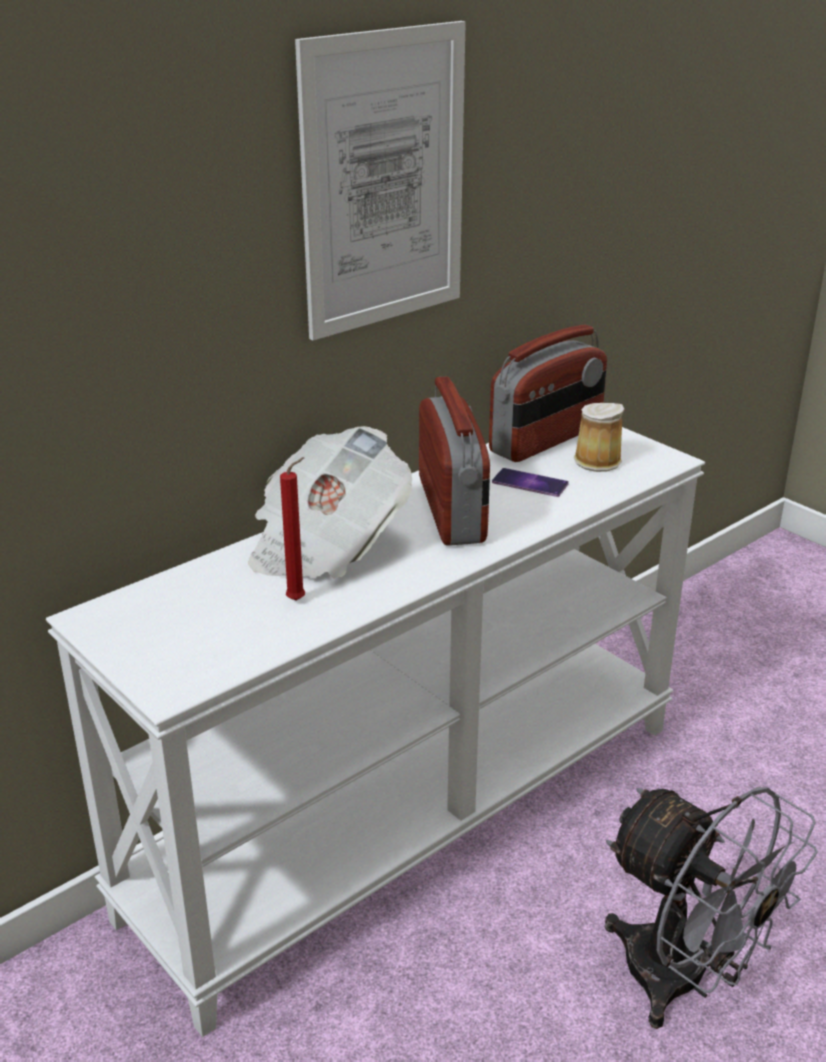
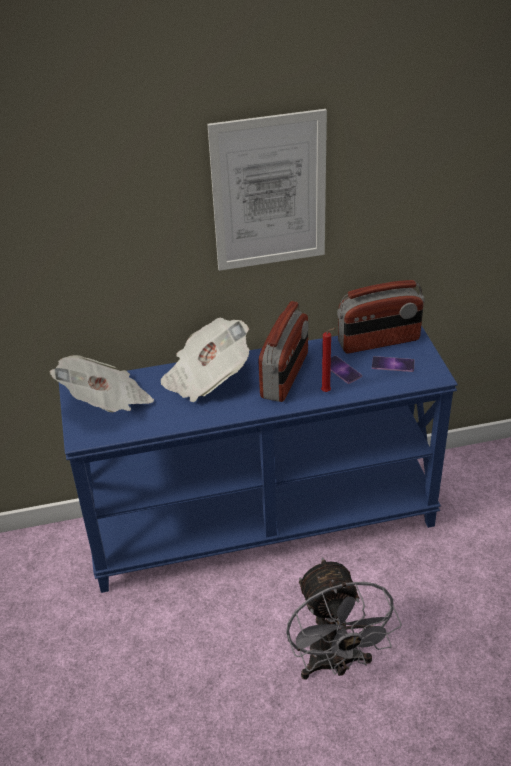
camera: 30 degrees right, 10 degrees up
white console table [46,427,705,1037] -> blue console table [59,325,458,593]
red candle [280,457,305,601] -> red candle moved to [321,328,336,392]
mug [573,403,625,472] -> phone [372,356,415,372]
none -> newspaper [50,355,154,413]

